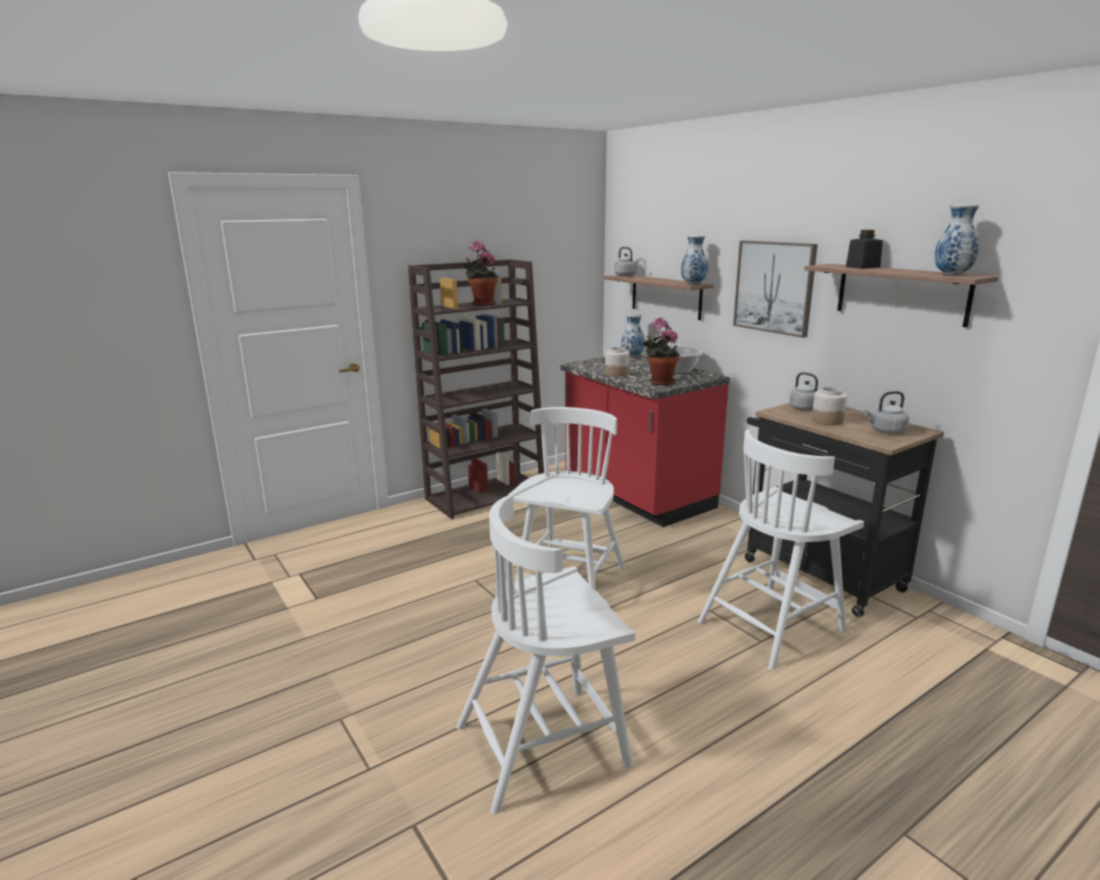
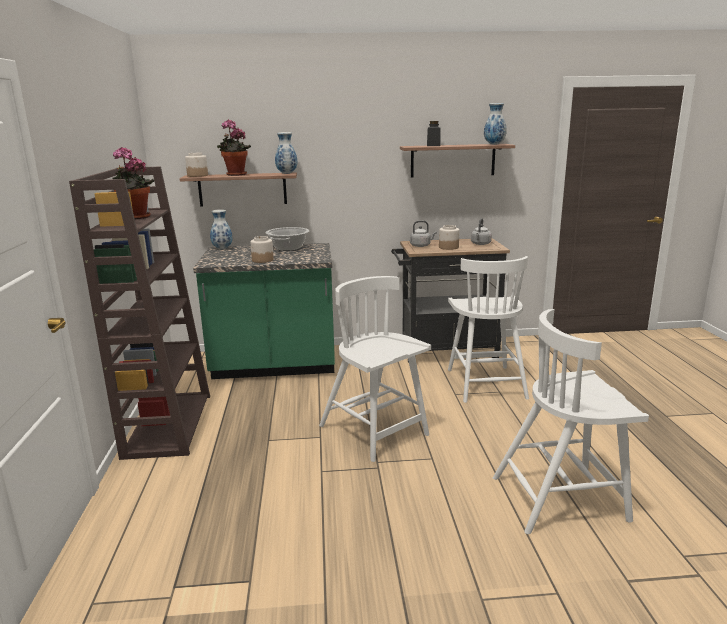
camera: 60 degrees left, 0 degrees up
white chair [456,495,635,814] -> white chair turned 75 degrees clockwise [493,309,649,534]
red counter [560,355,730,527] -> green counter [193,243,335,379]
grey kettle [615,247,639,276] -> jar [185,153,208,177]
potted plant [643,318,680,386] -> potted plant moved to [217,119,251,176]
picture [733,241,818,338] -> none

